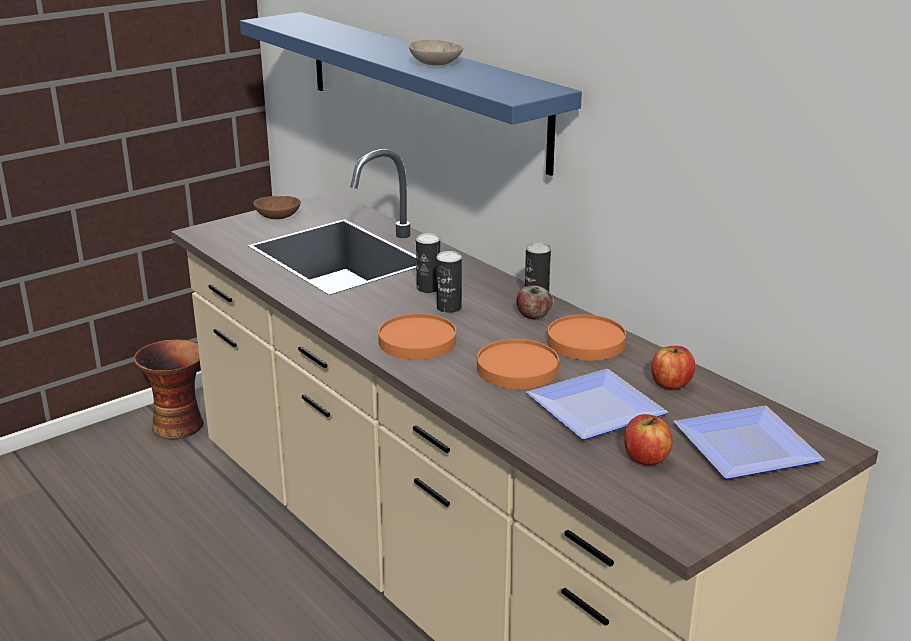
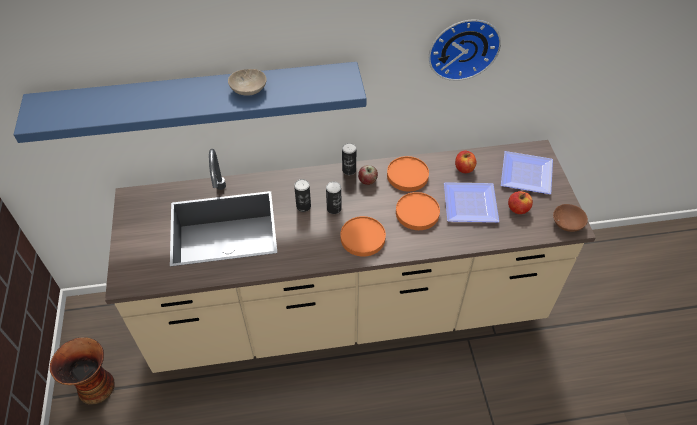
camera: 60 degrees left, 25 degrees up
brown bowl [253,196,301,219] -> brown bowl moved to [553,204,588,232]
none -> wall clock [429,20,501,81]

